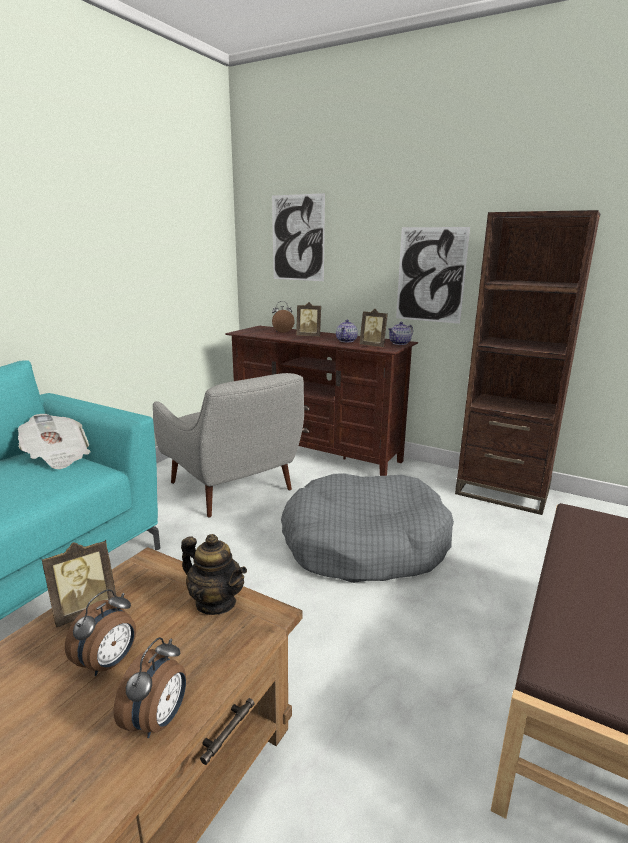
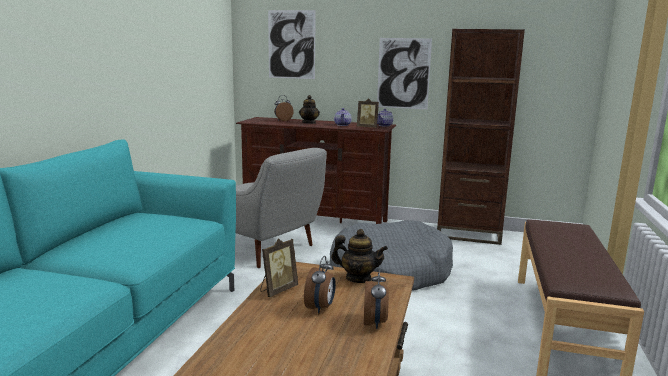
camera: 15 degrees left, 5 degrees down
newspaper [18,414,90,469] -> none
picture frame [296,302,321,336] -> teapot [299,95,320,124]

